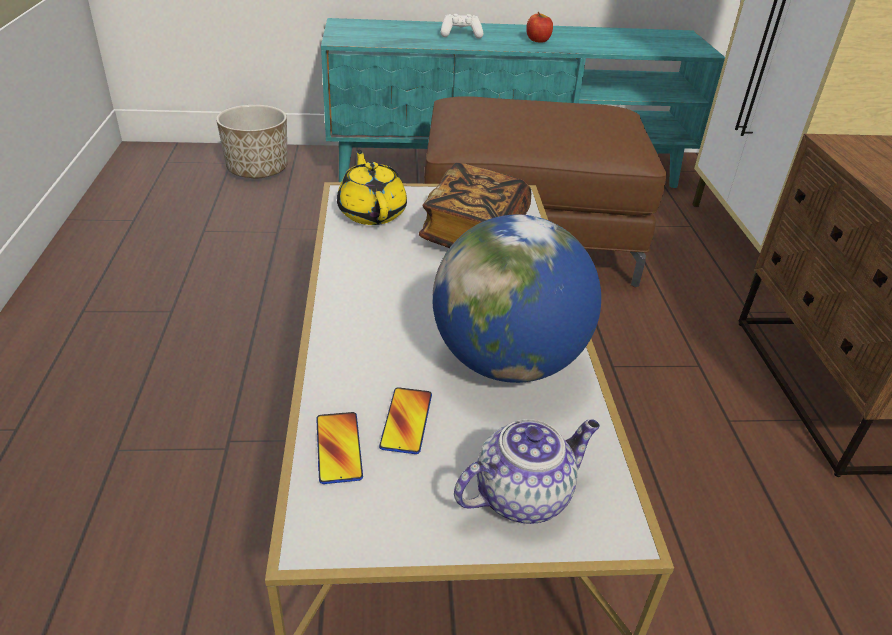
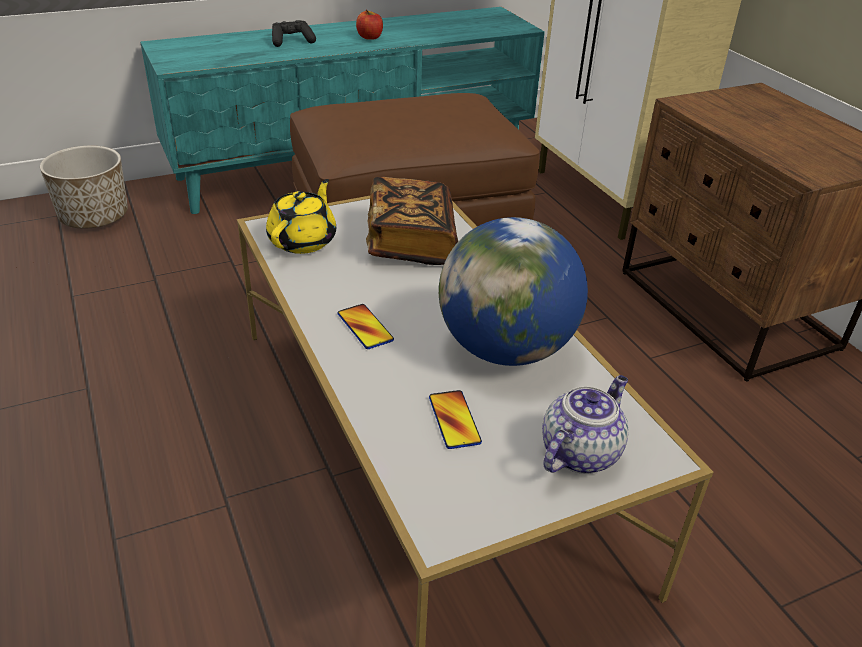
camera: 20 degrees left, 0 degrees up
phone [316,412,363,484] -> phone moved to [338,304,394,349]
yellow teapot [337,150,407,225] -> yellow teapot turned 60 degrees clockwise [266,179,336,254]
white game controller [440,14,483,39] -> black game controller [272,20,316,47]

